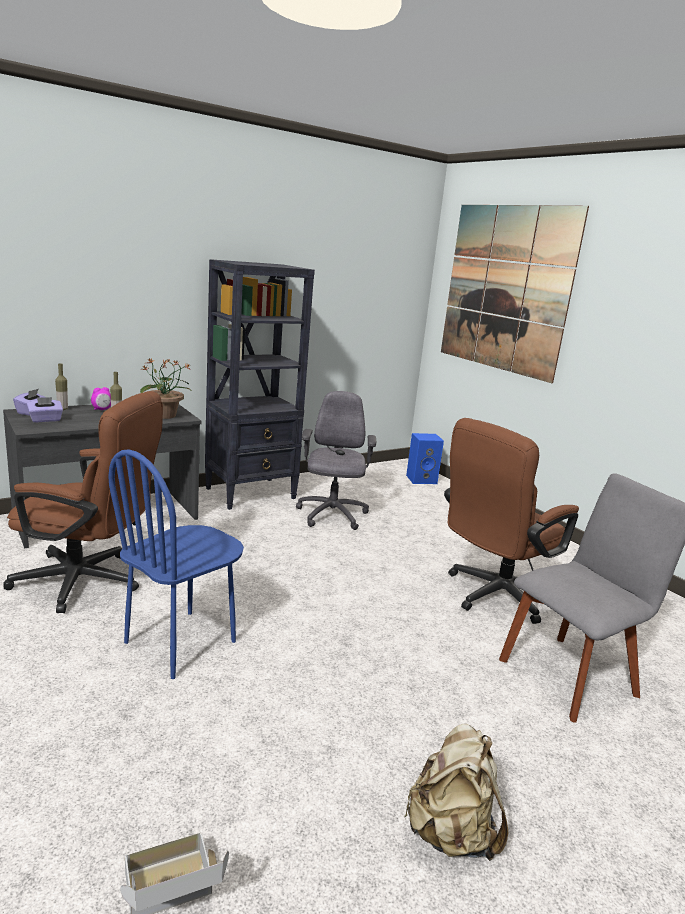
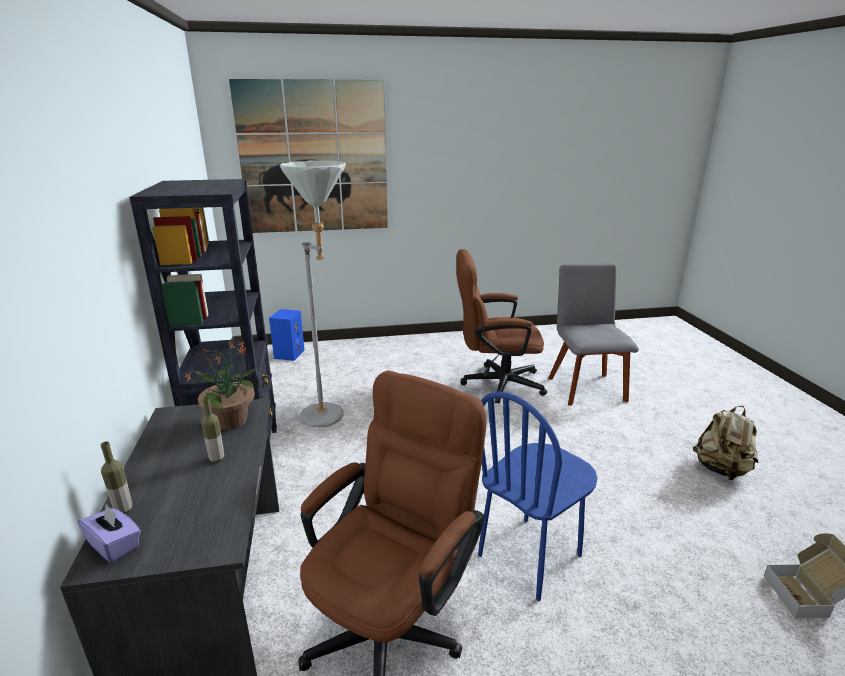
camera: 65 degrees left, 5 degrees up
purple tissue box [26,397,63,422] -> none
alarm clock [91,387,111,410] -> none
blue chair [108,450,244,679] -> blue chair turned 75 degrees clockwise [478,392,597,601]
grey office chair [296,391,376,530] -> grey floor lamp [279,160,346,428]
brown office chair [444,418,579,624] -> brown office chair turned 105 degrees clockwise [456,249,547,404]

